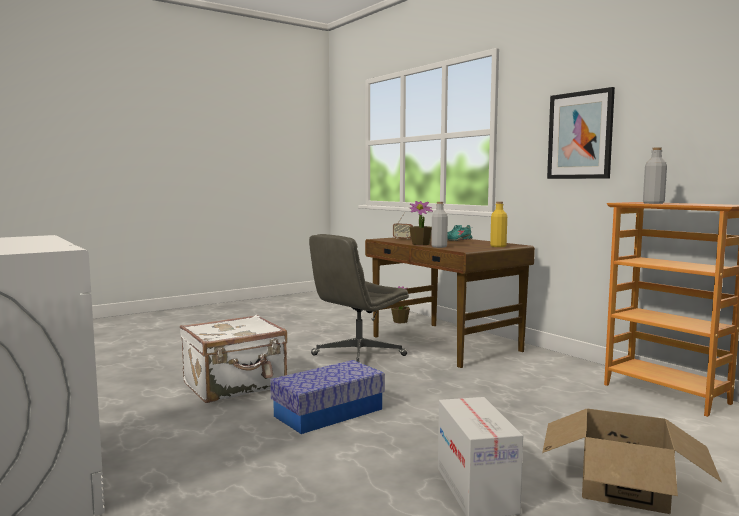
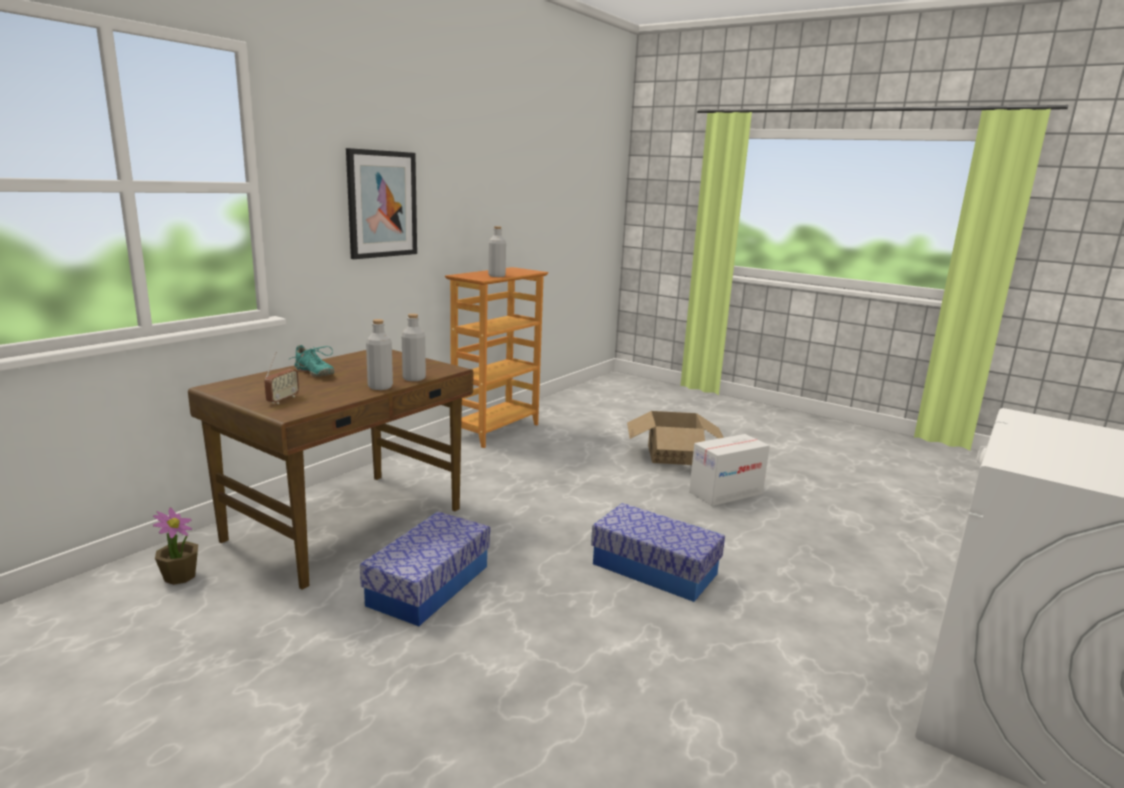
camera: 110 degrees left, 10 degrees up
white suitcase [180,315,287,403] -> none
grey office chair [309,234,409,363] -> storage box [360,512,490,626]
potted plant [409,201,433,245] -> grey bottle [366,319,393,390]
yellow bottle [490,202,507,247] -> none

